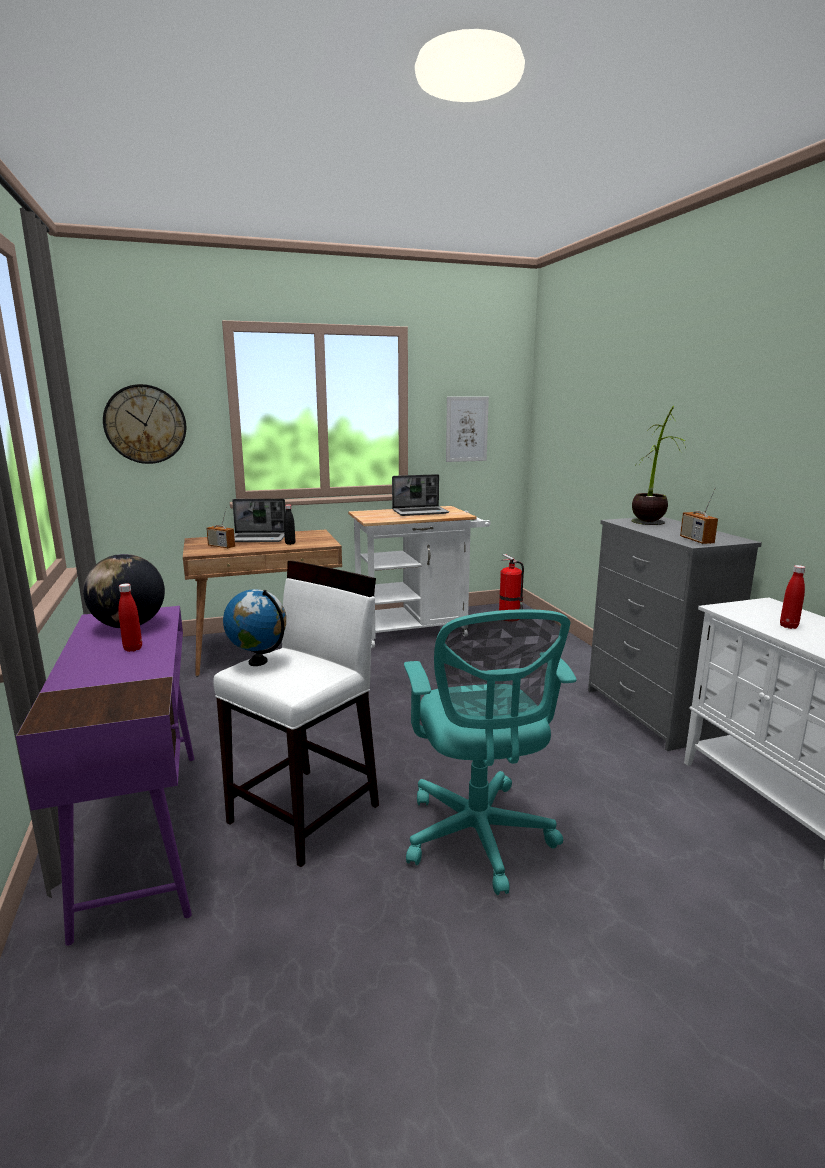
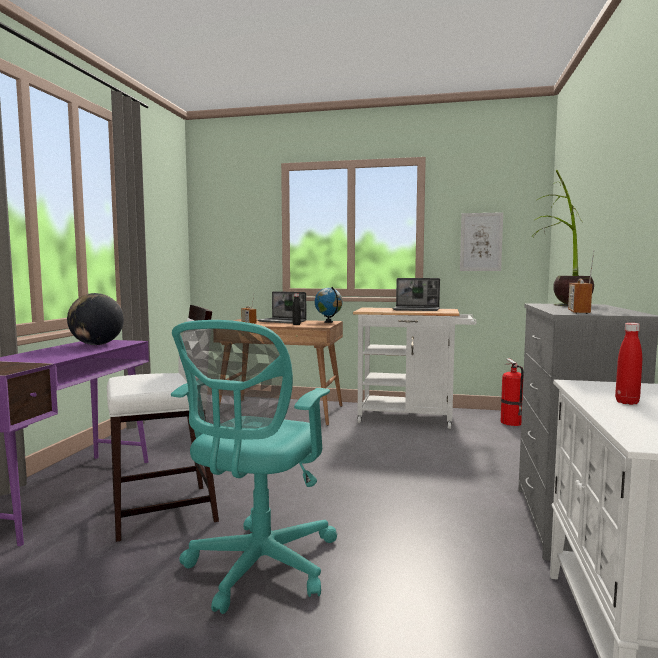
camera: 30 degrees right, 10 degrees down
wall clock [103,384,186,464] -> none
red bottle [118,584,142,652] -> none
globe [223,589,286,666] -> globe moved to [315,287,343,323]

